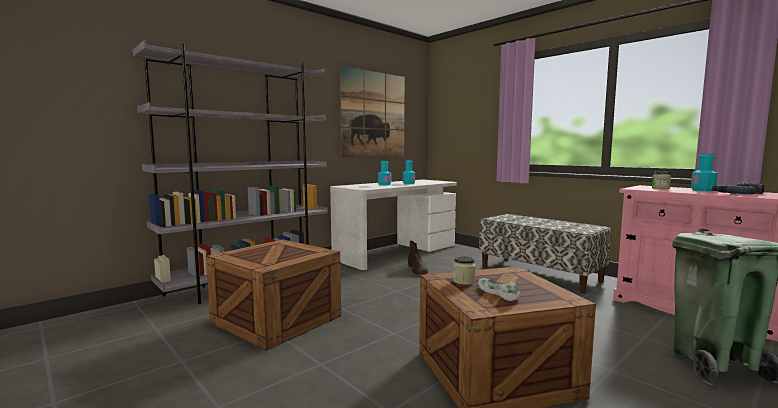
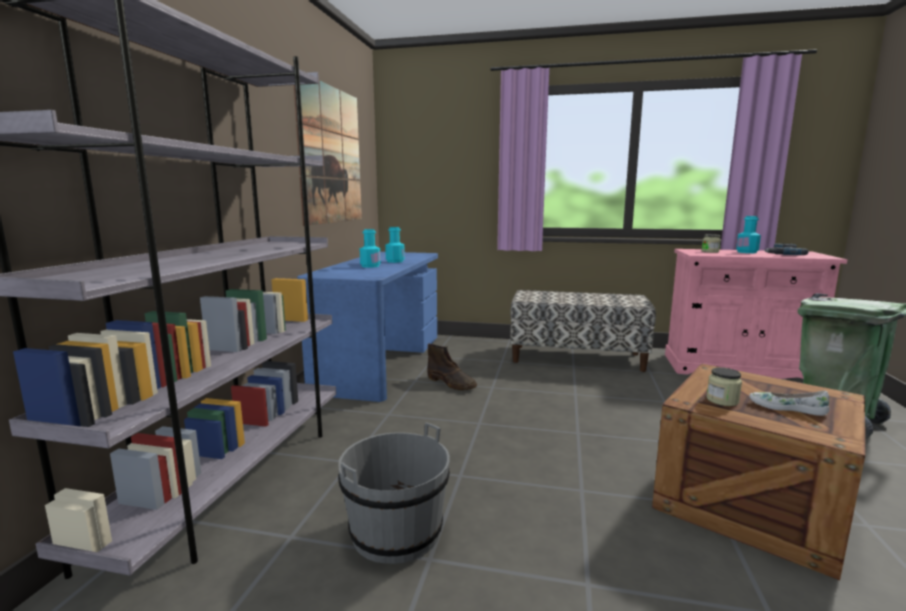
camera: 35 degrees left, 5 degrees up
crate [206,239,341,351] -> grey bucket [338,422,450,564]
white desk [330,180,457,270] -> blue desk [297,252,438,402]

